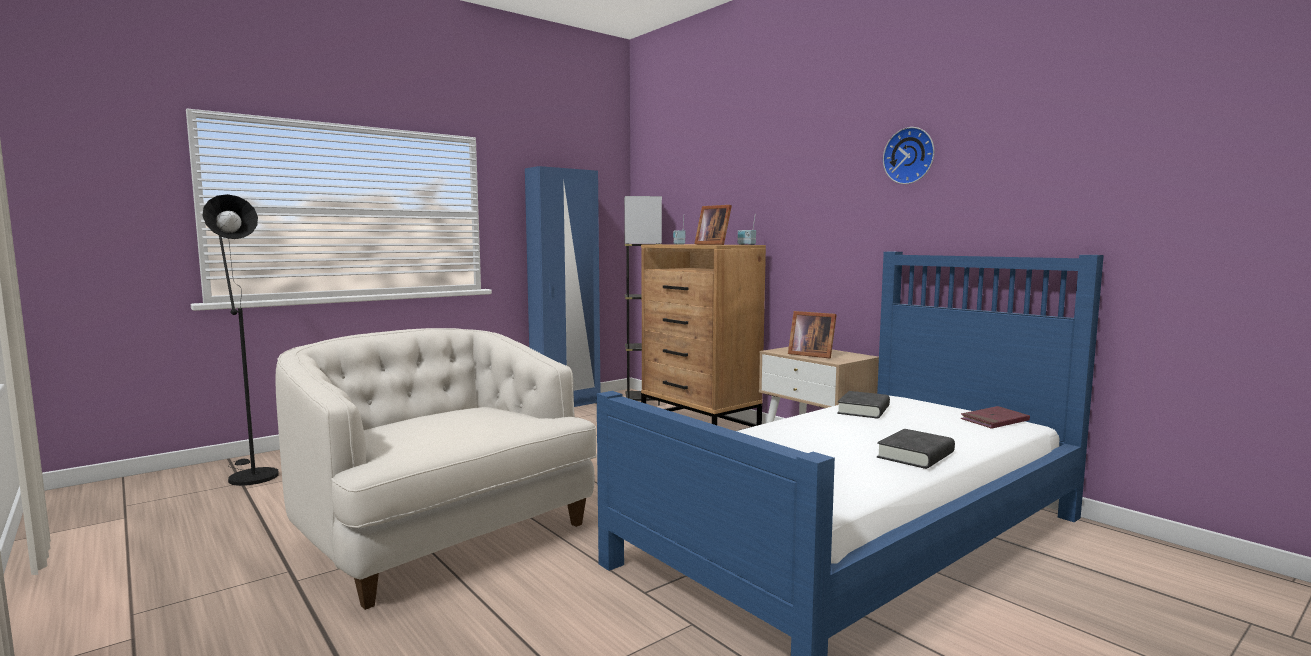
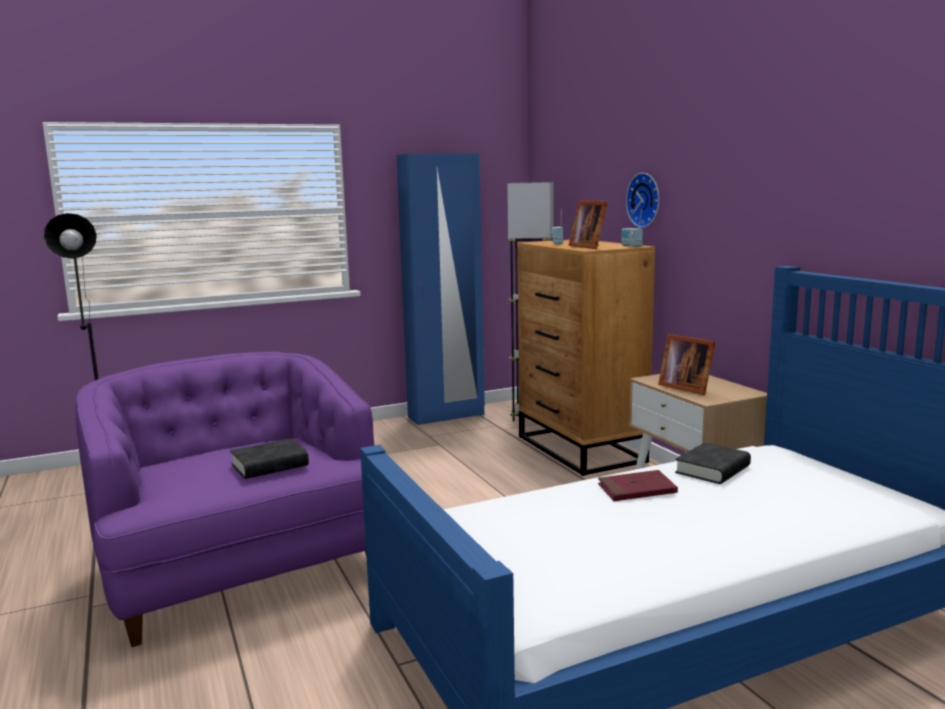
camera: 15 degrees right, 5 degrees up
white armchair [275,328,597,610] -> purple armchair [76,352,374,647]
black book [877,429,955,469] -> black book moved to [230,438,309,479]
wall clock [883,127,934,184] -> wall clock moved to [626,173,659,228]
red book [961,406,1030,429] -> red book moved to [598,470,678,501]

